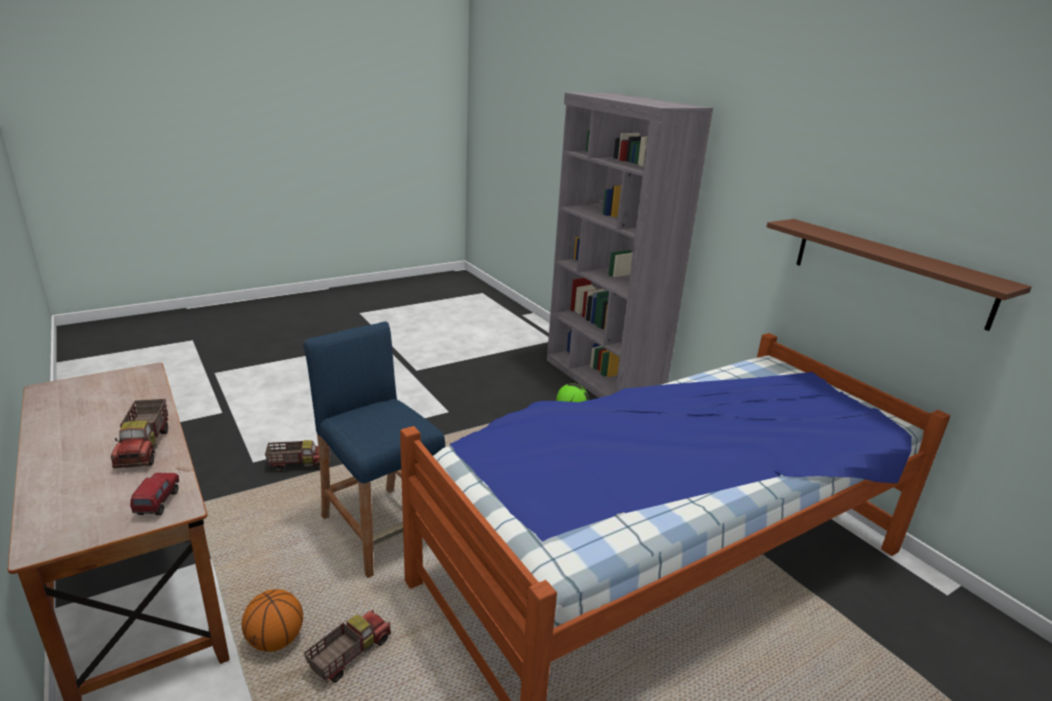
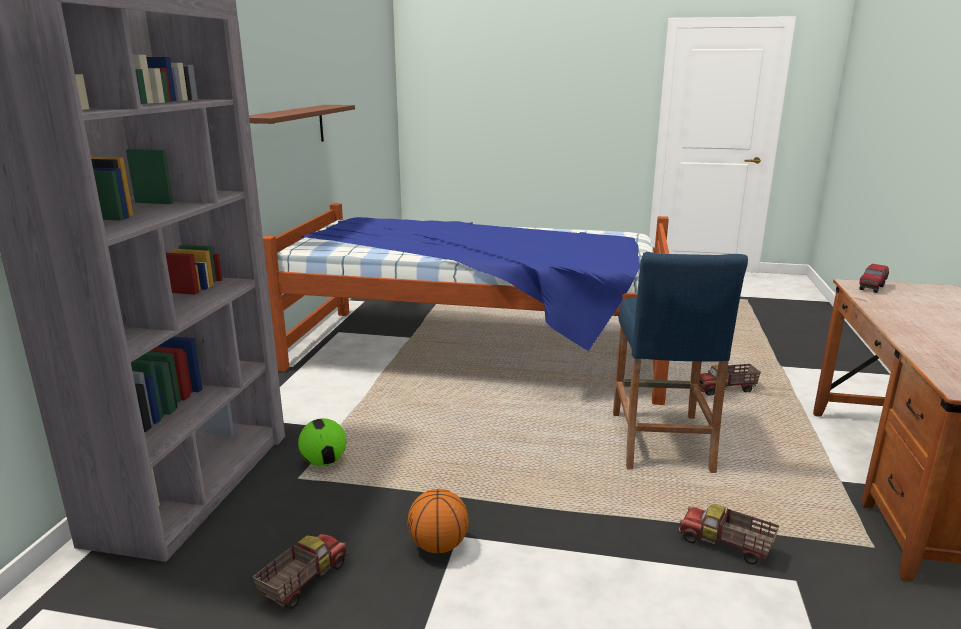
camera: 135 degrees left, 5 degrees down
toy truck [111,399,168,468] -> toy truck moved to [253,533,348,609]
basketball [242,589,303,652] -> basketball moved to [408,489,469,553]

